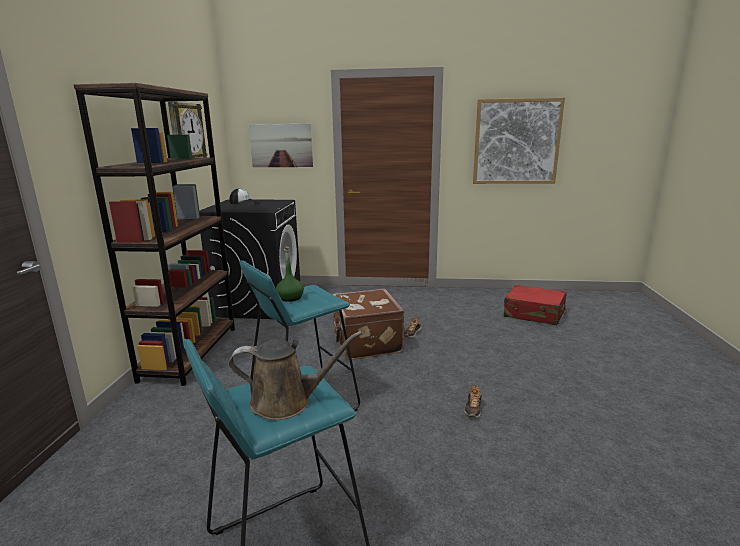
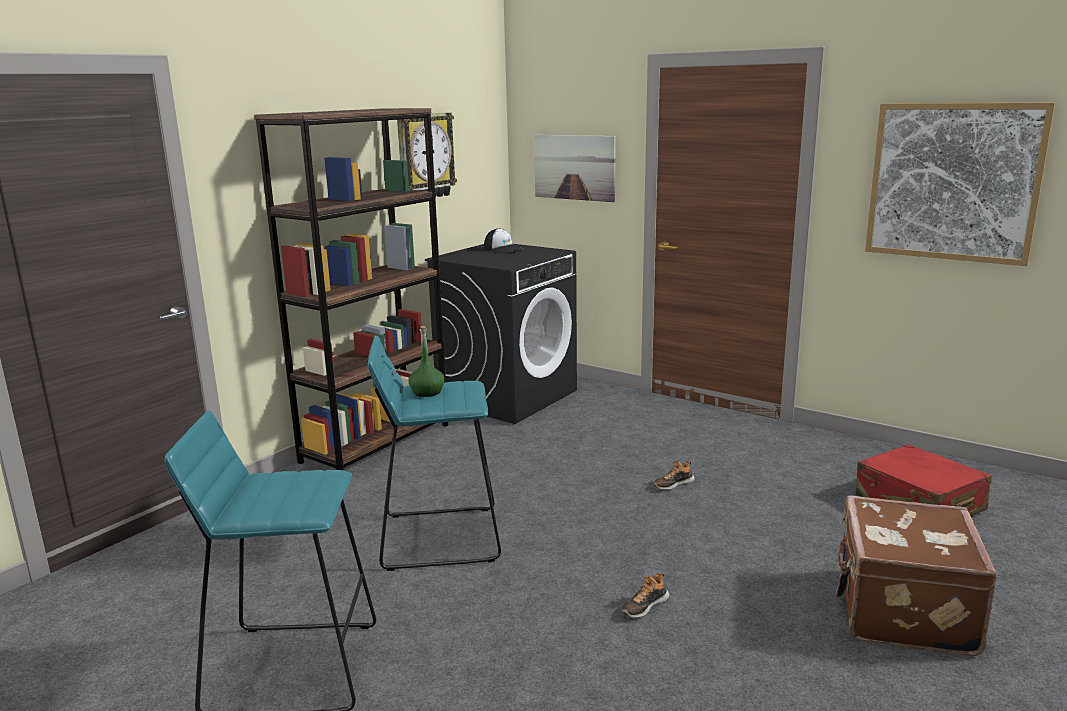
camera: 30 degrees right, 0 degrees up
brown watering can [229,331,362,420] -> none
brown suitcase [332,289,404,360] -> brown suitcase moved to [836,495,997,656]

